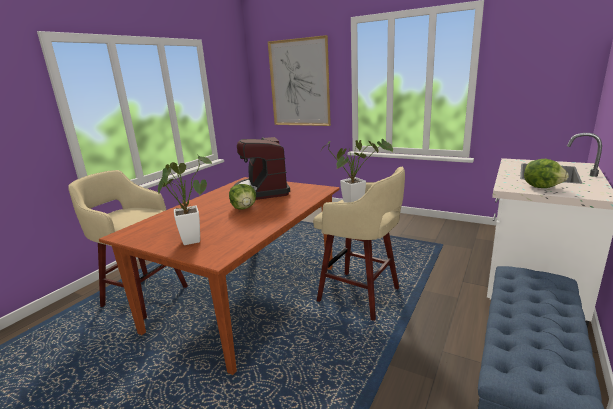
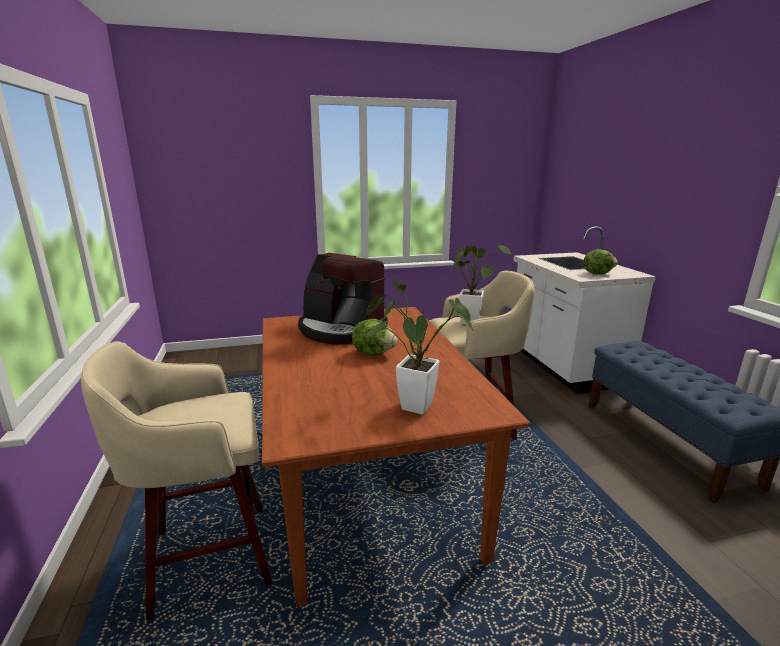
camera: 45 degrees left, 0 degrees up
picture [268,35,331,126] -> none

